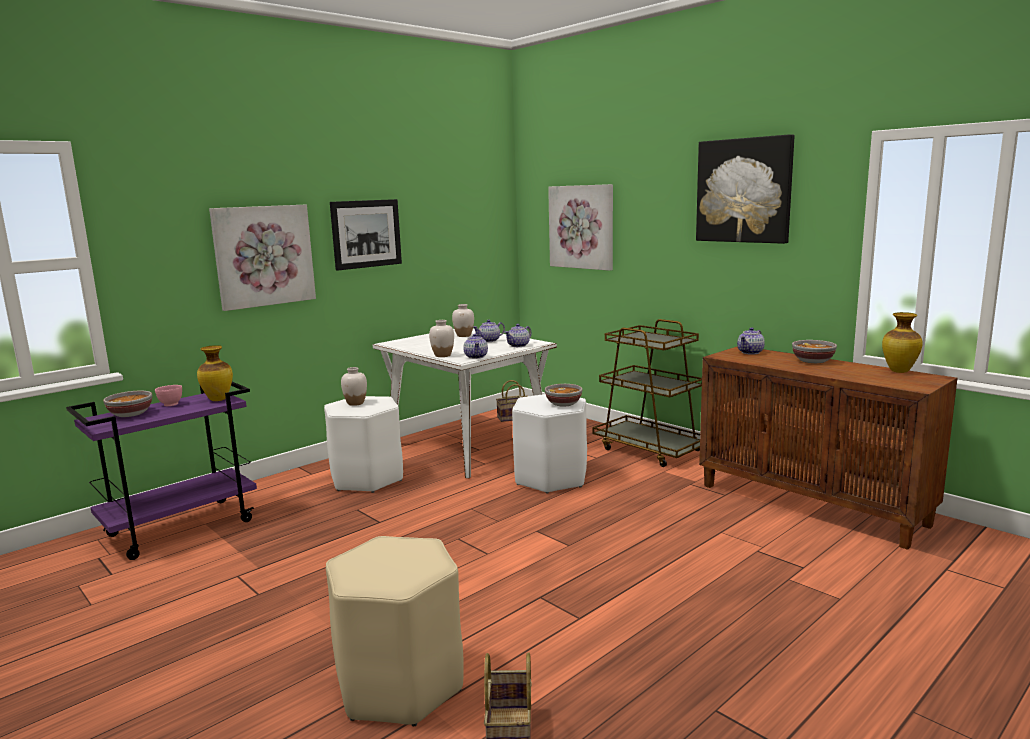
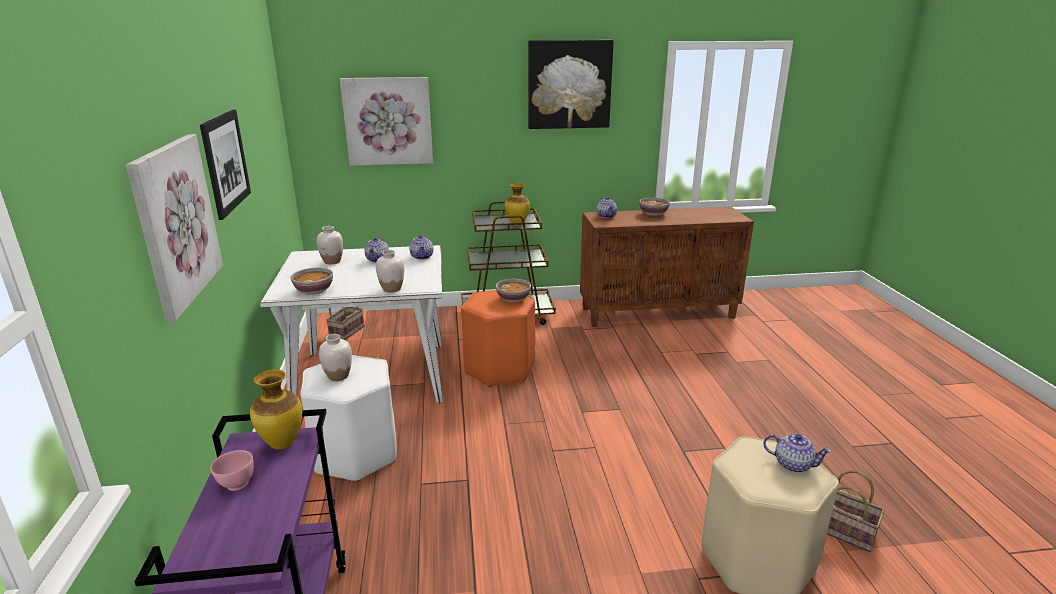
camera: 55 degrees left, 10 degrees up
bowl [103,391,152,417] -> bowl moved to [291,268,333,295]
teapot [463,334,488,359] -> teapot moved to [763,434,832,473]
white stool [512,394,587,494] -> orange stool [461,290,535,387]
vase [882,312,923,373] -> vase moved to [505,183,530,226]

